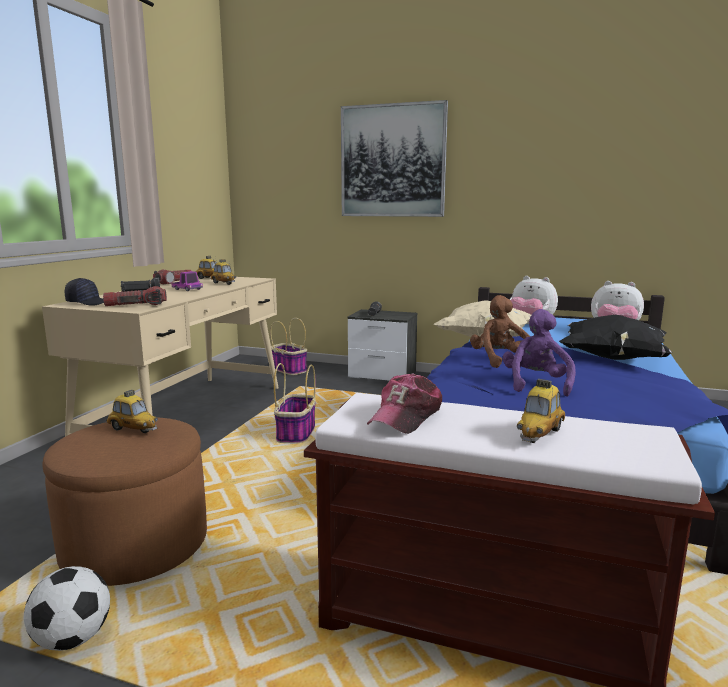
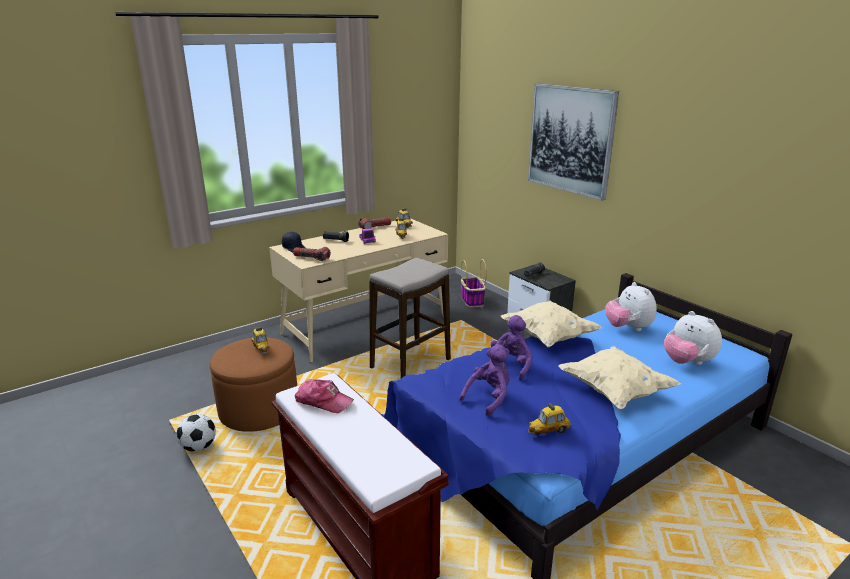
camera: 35 degrees right, 10 degrees up
basket [274,363,316,443] -> stool [369,258,451,378]
cap [367,373,442,434] -> cap turned 135 degrees counterclockwise [295,379,354,413]
brown plush toy [470,295,530,368] -> purple plush toy [489,315,532,380]
toy car [517,379,565,443] -> toy car moved to [528,403,572,435]
black pillow [559,315,673,360] -> beige pillow [558,346,681,410]

